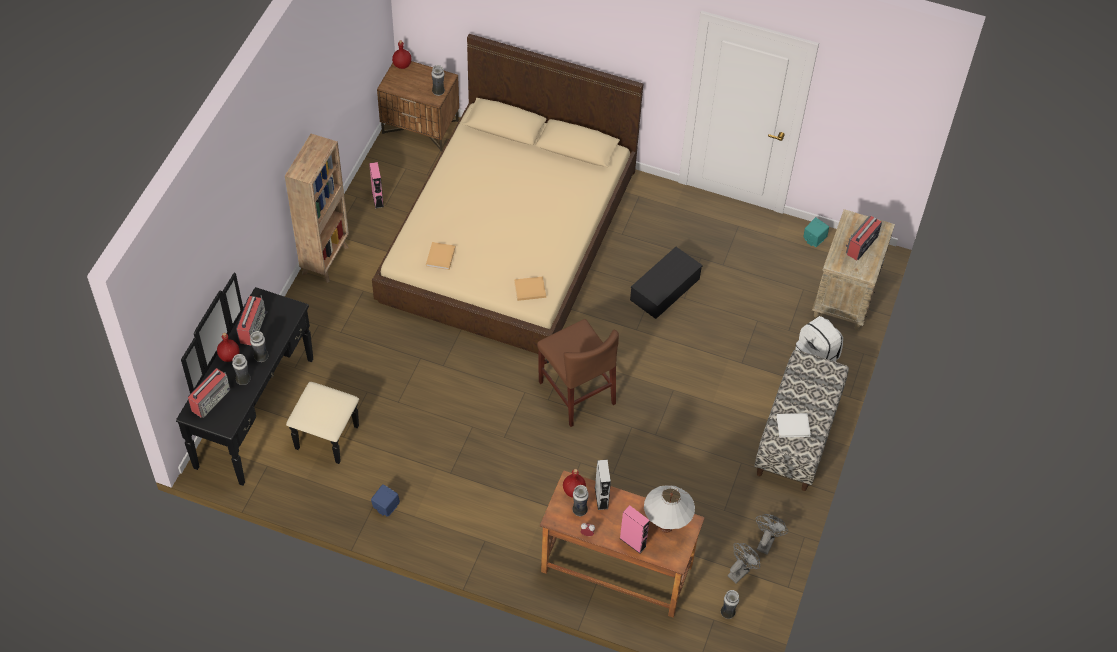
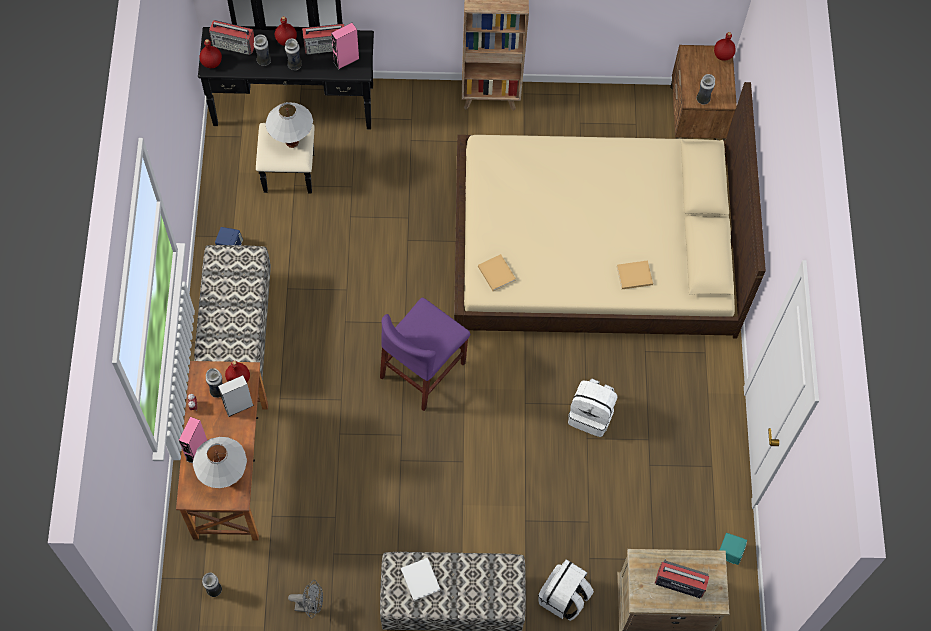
camera: 70 degrees right, 10 degrees up
pink speaker [369,162,384,208] -> pink speaker moved to [331,23,359,70]
beige book [426,242,455,270] -> beige book moved to [617,260,653,289]
brown chair [537,319,619,427] -> purple chair [380,298,470,411]
black storage box [630,247,703,319] -> white backpack [568,378,617,437]
grey fan [727,543,760,583] -> none
none -> bench [194,245,271,379]
none -> red bottle [200,39,222,68]
none -> white table lamp [265,102,313,148]

